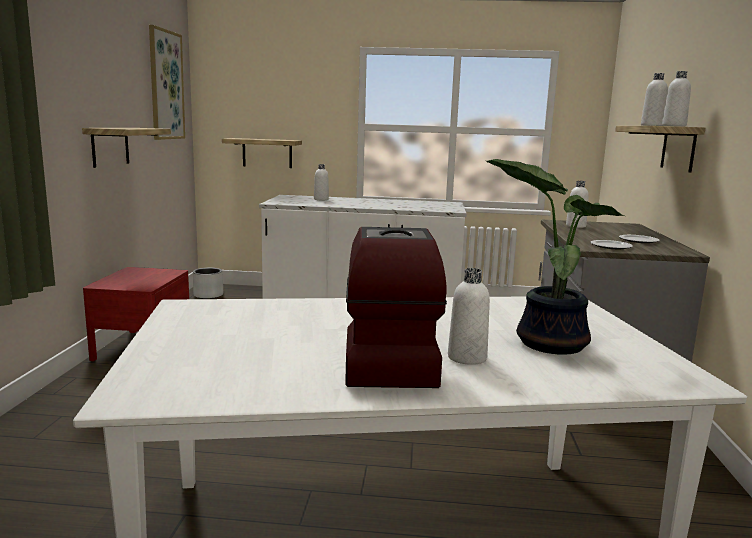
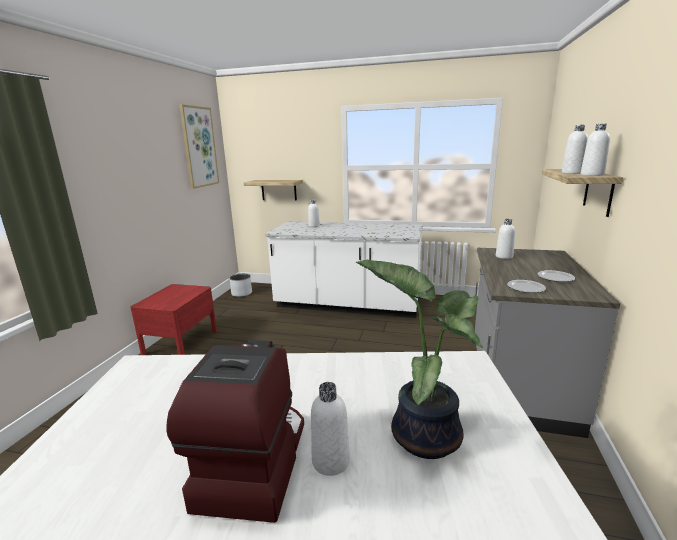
camera: 10 degrees right, 5 degrees up
shelf [82,128,171,168] -> none

